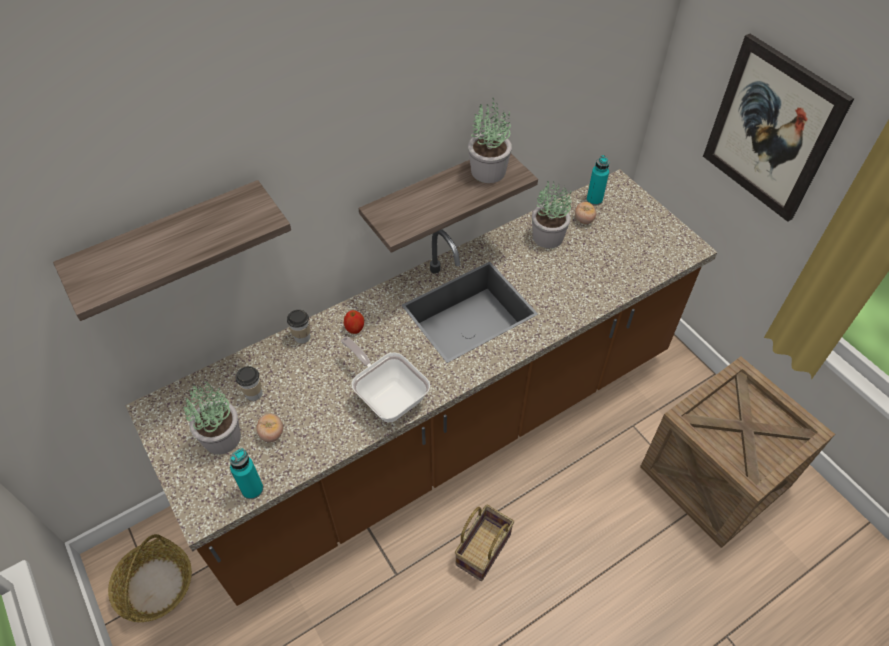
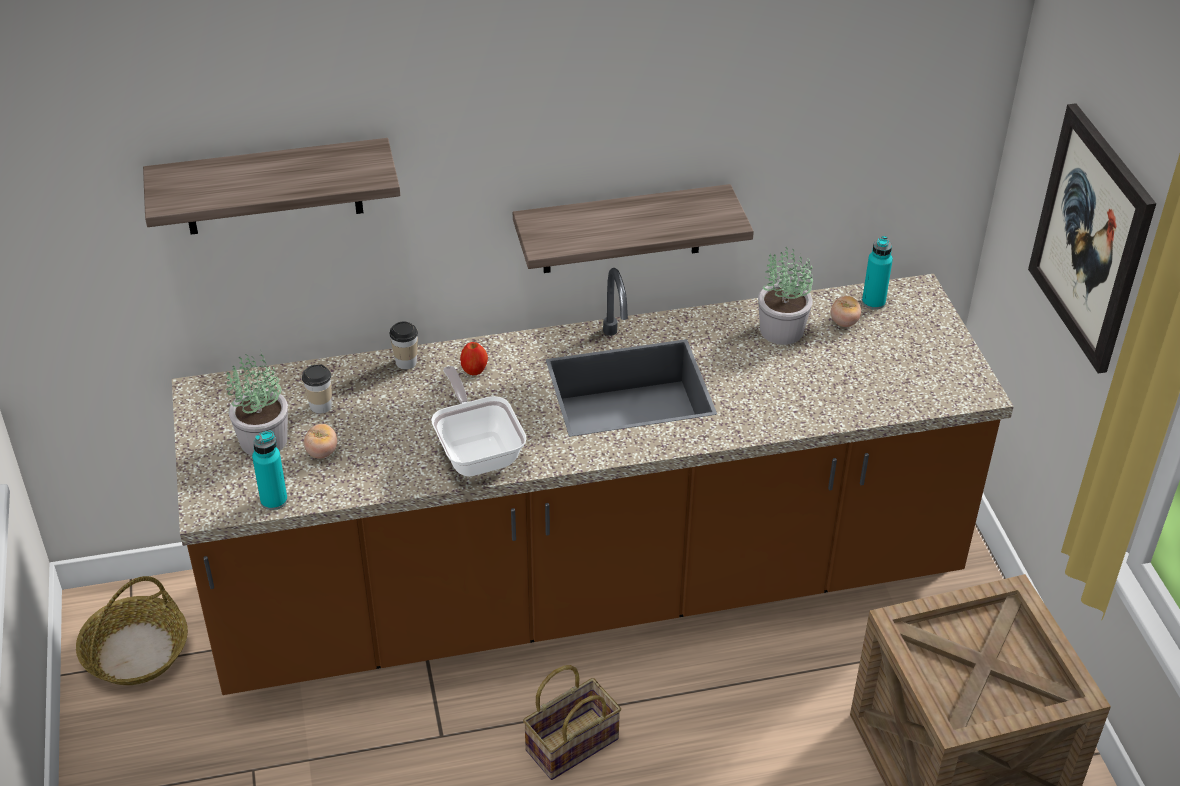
camera: 20 degrees right, 10 degrees down
potted plant [468,98,512,183] -> none

